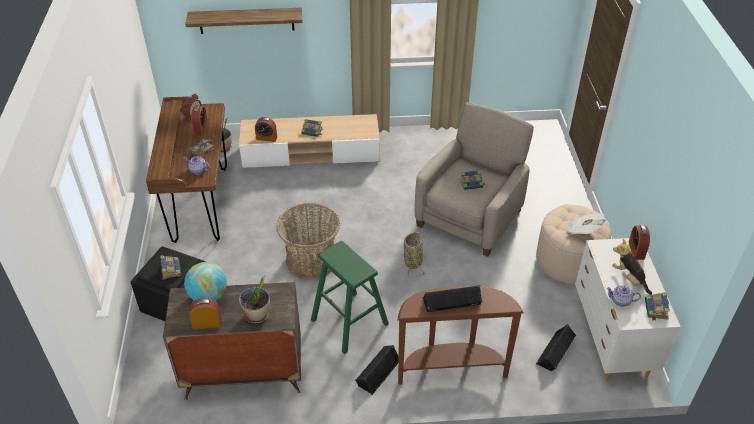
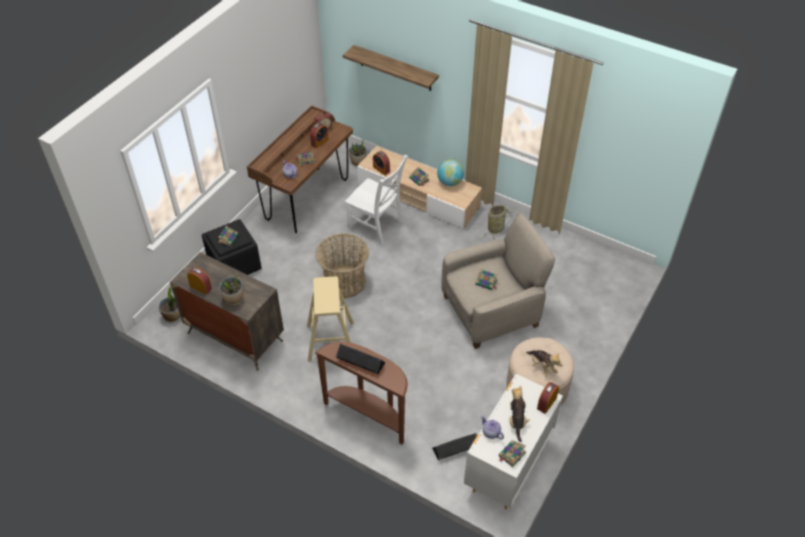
camera: 35 degrees right, 5 degrees up
globe [184,262,227,301] -> globe moved to [437,159,464,186]
green stool [311,241,389,354] -> beige stool [307,276,354,362]
black speaker [355,345,398,395] -> none
basket [404,232,426,278] -> basket moved to [484,205,513,239]
newspaper [567,213,607,234] -> plush toy [526,350,562,377]
none -> potted plant [159,285,180,322]
none -> white chair [345,155,408,245]

